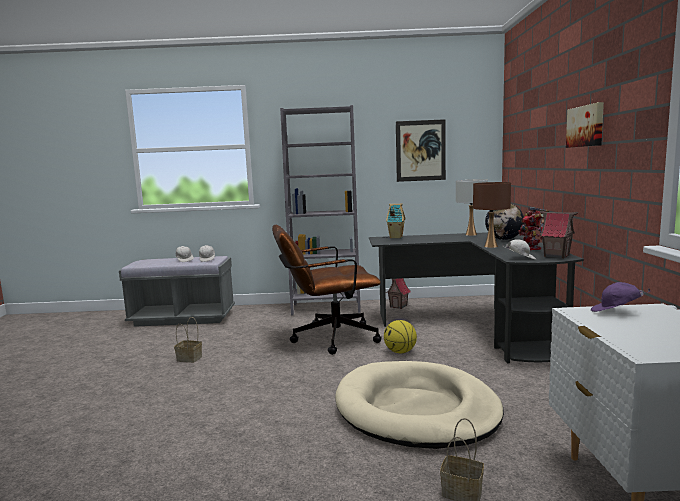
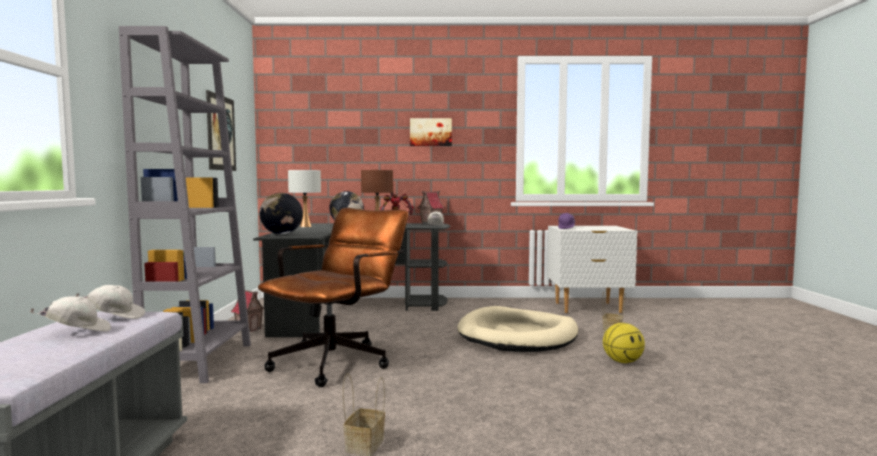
camera: 90 degrees left, 5 degrees down
brown office chair [272,225,382,355] -> brown office chair turned 135 degrees counterclockwise [258,208,409,387]
basketball [384,320,417,353] -> basketball moved to [603,323,645,363]
toy house [386,204,405,238] -> globe [259,193,303,234]

